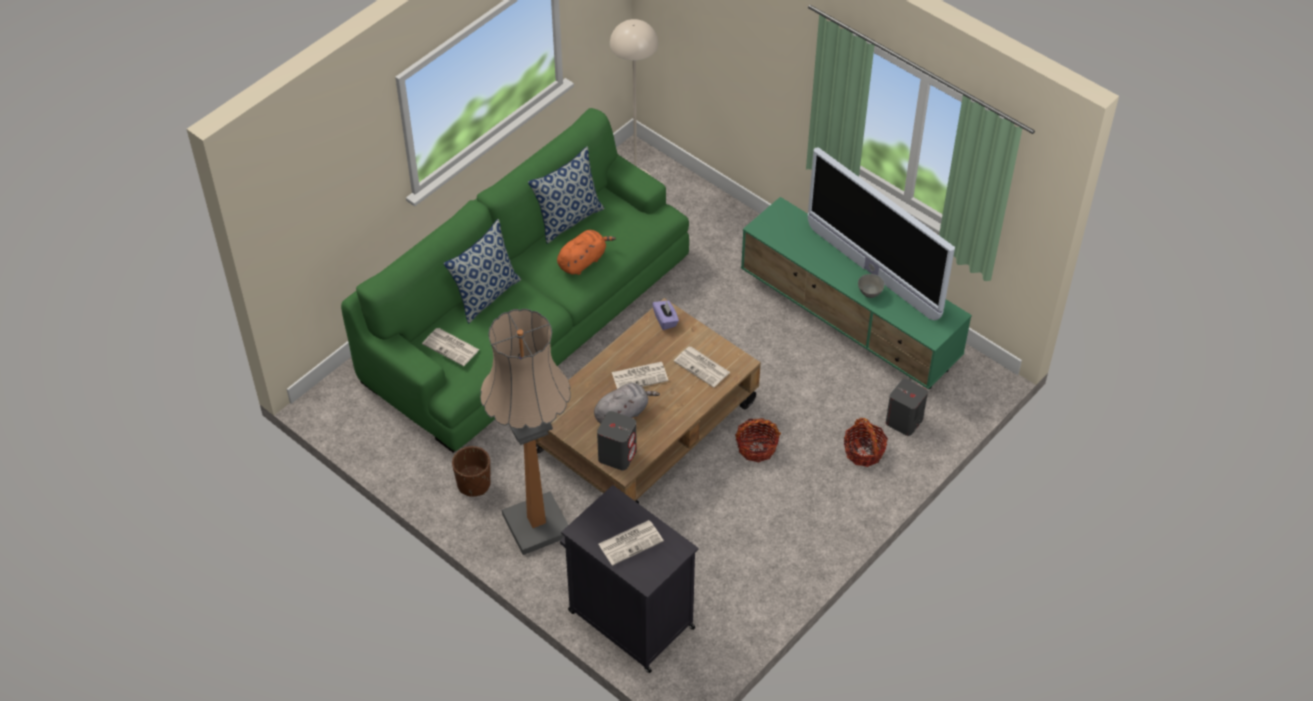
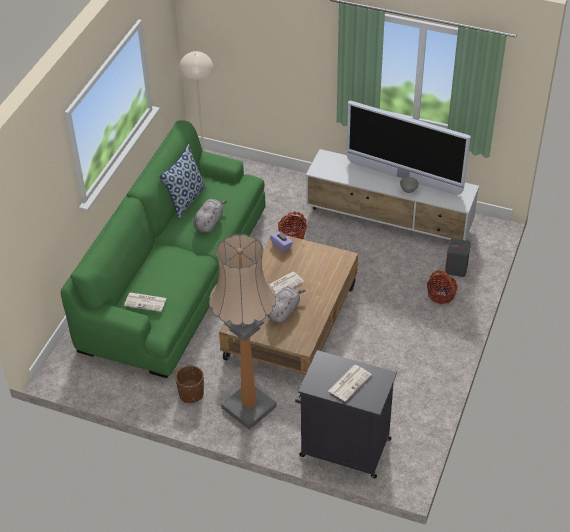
camera: 20 degrees left, 5 degrees down
pillow [444,219,521,323] -> none
orange plush toy [557,230,616,275] -> grey plush toy [193,199,227,233]
grey speaker [597,411,637,470] -> none
newspaper [674,346,730,388] -> none
basket [735,418,781,462] -> basket moved to [278,212,307,239]
green tv stand [741,197,972,389] -> white tv stand [306,149,479,240]

